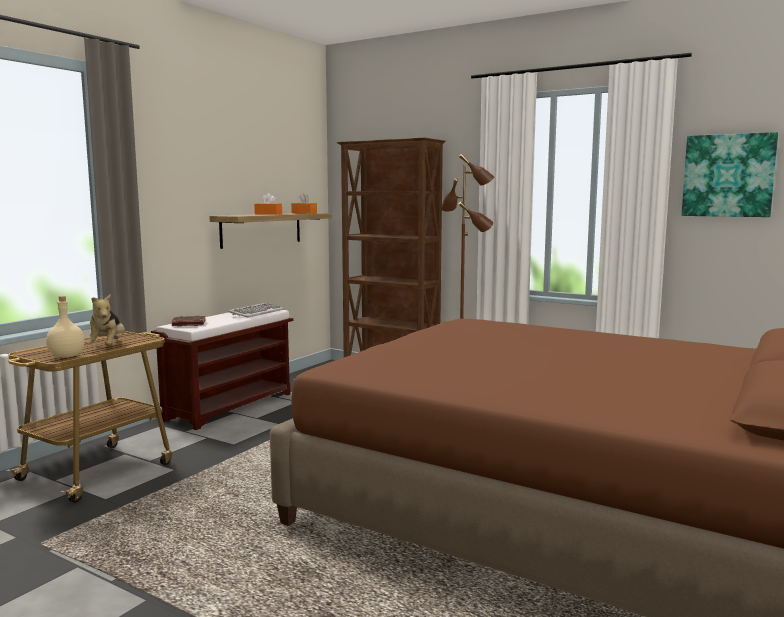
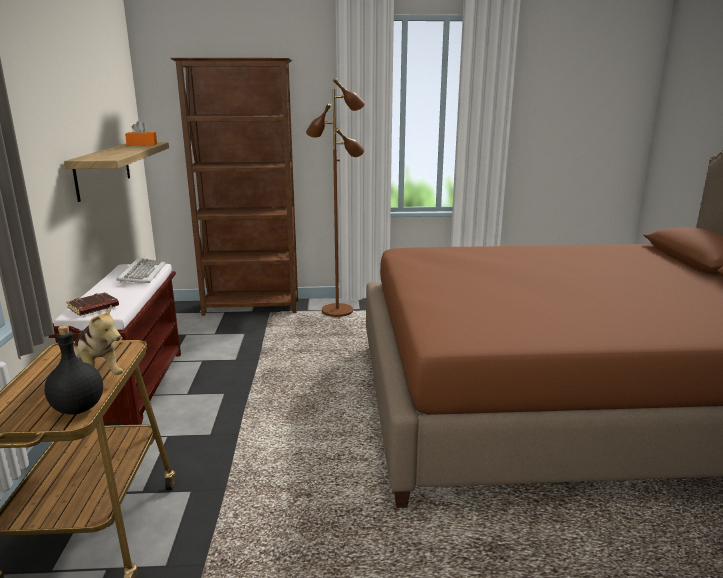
camera: 35 degrees left, 10 degrees up
beige bottle [46,296,85,358] -> black bottle [44,325,103,415]
orange tissue box [254,193,282,215] -> none
picture [682,132,778,217] -> none

